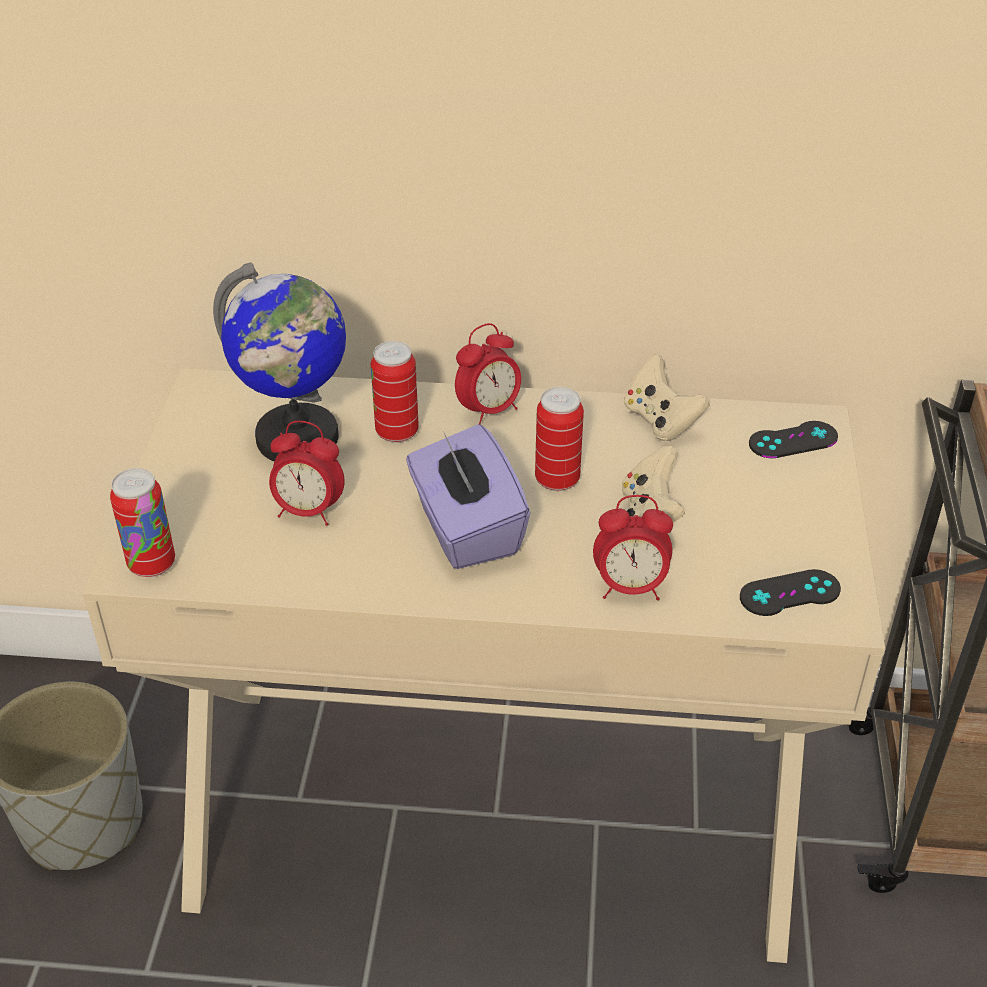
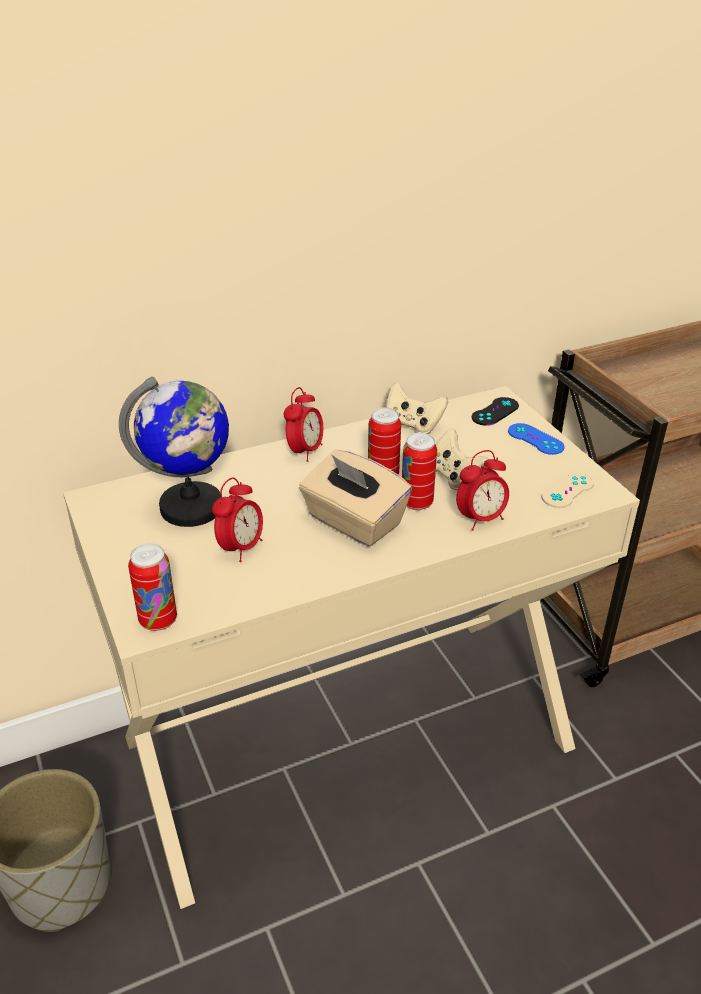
camera: 30 degrees left, 5 degrees down
alarm clock [269,421,345,526] -> alarm clock turned 45 degrees counterclockwise [212,477,263,562]
can [371,341,419,443] -> can moved to [402,433,437,510]
purple tissue box [406,424,530,569] -> beige tissue box [299,450,412,547]
black game controller [740,569,841,616] -> beige game controller [542,472,594,508]
none -> blue game controller [508,423,564,455]

